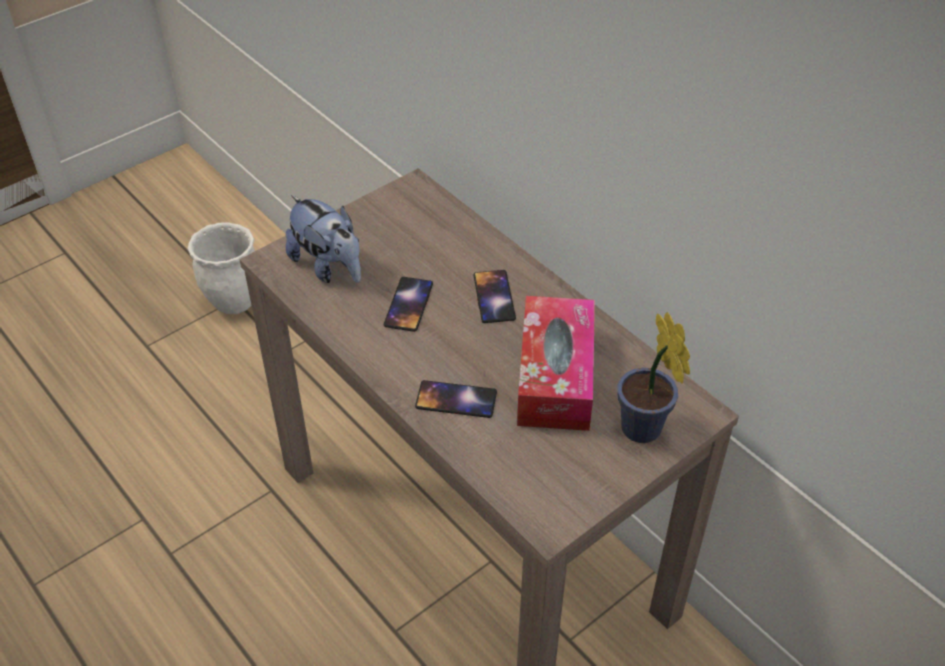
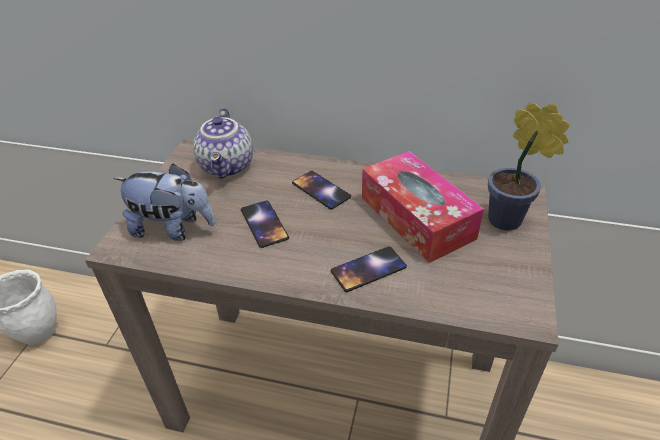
camera: 35 degrees left, 5 degrees down
none -> teapot [193,108,253,179]

